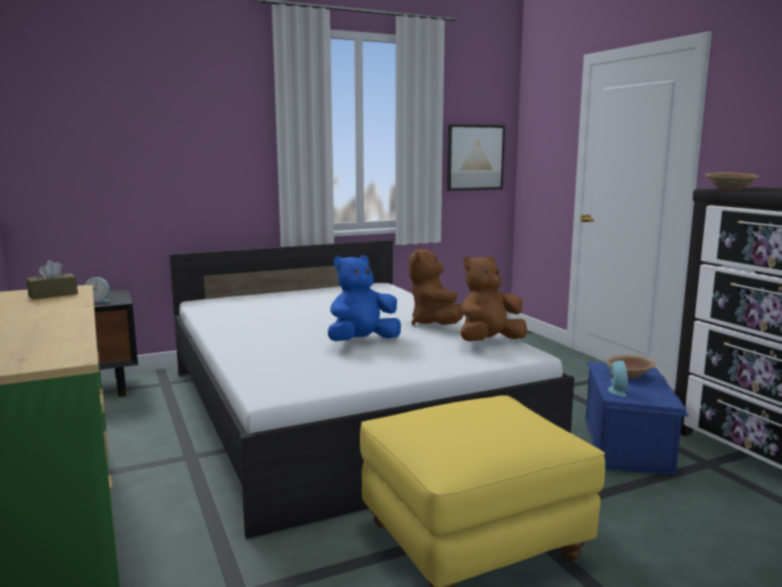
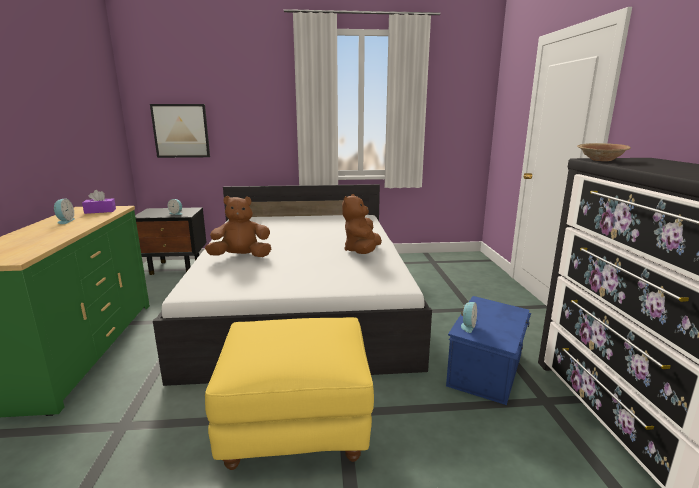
camera: 20 degrees right, 5 degrees up
brown tissue box [26,260,78,300] -> purple tissue box [82,190,116,214]
blue plush toy [328,255,401,341] -> none
picture [447,124,505,191] -> picture moved to [150,104,210,158]
brown plush toy [460,256,527,341] -> brown plush toy moved to [205,196,271,257]
brown bowl [606,355,655,378] -> none
none -> alarm clock [54,198,75,224]

